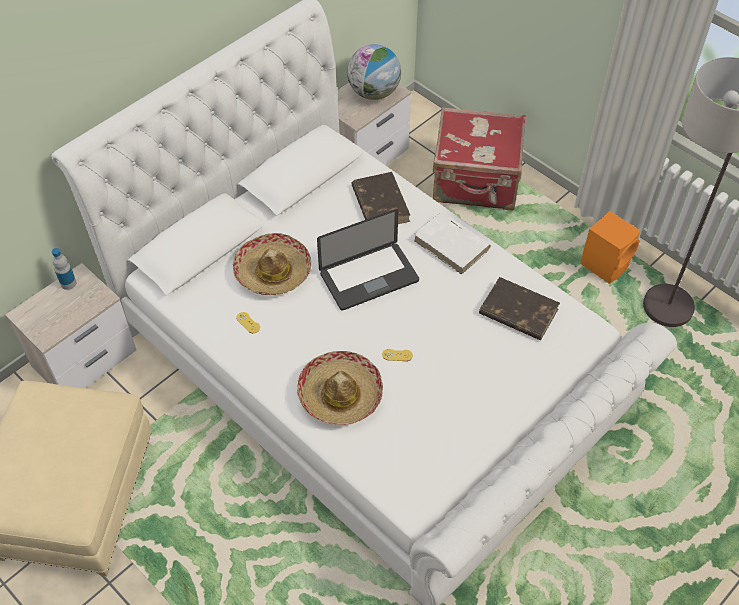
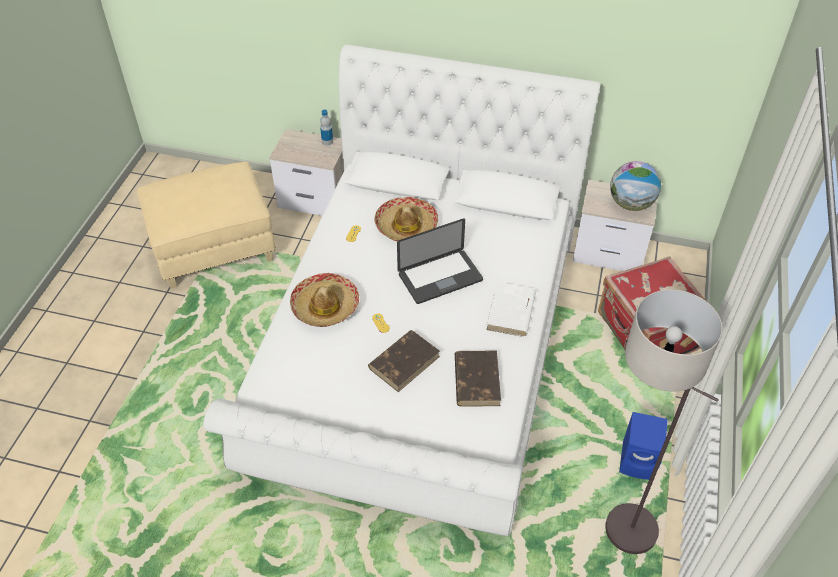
camera: 60 degrees right, 5 degrees down
laptop [317,209,419,310] -> laptop turned 60 degrees counterclockwise [397,219,483,304]
brown book [351,172,410,224] -> brown book moved to [368,330,440,392]
orange speaker [580,211,641,284] -> blue speaker [619,412,668,480]

